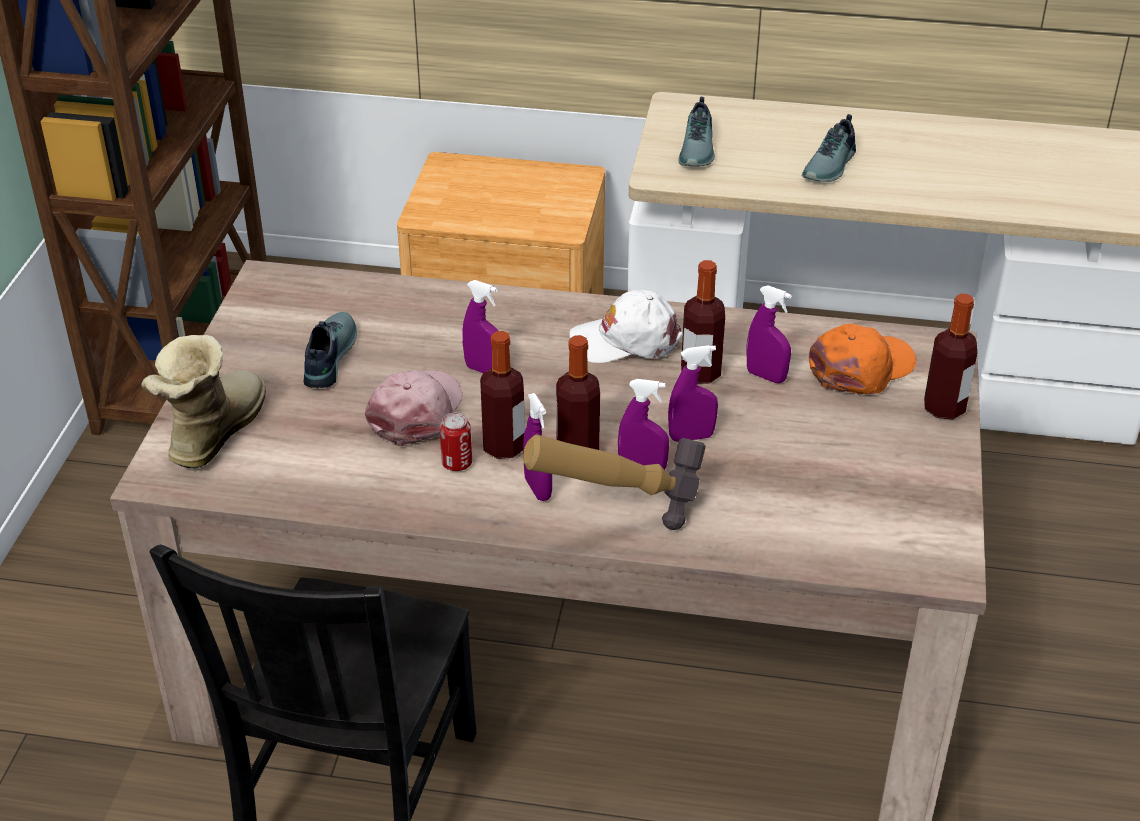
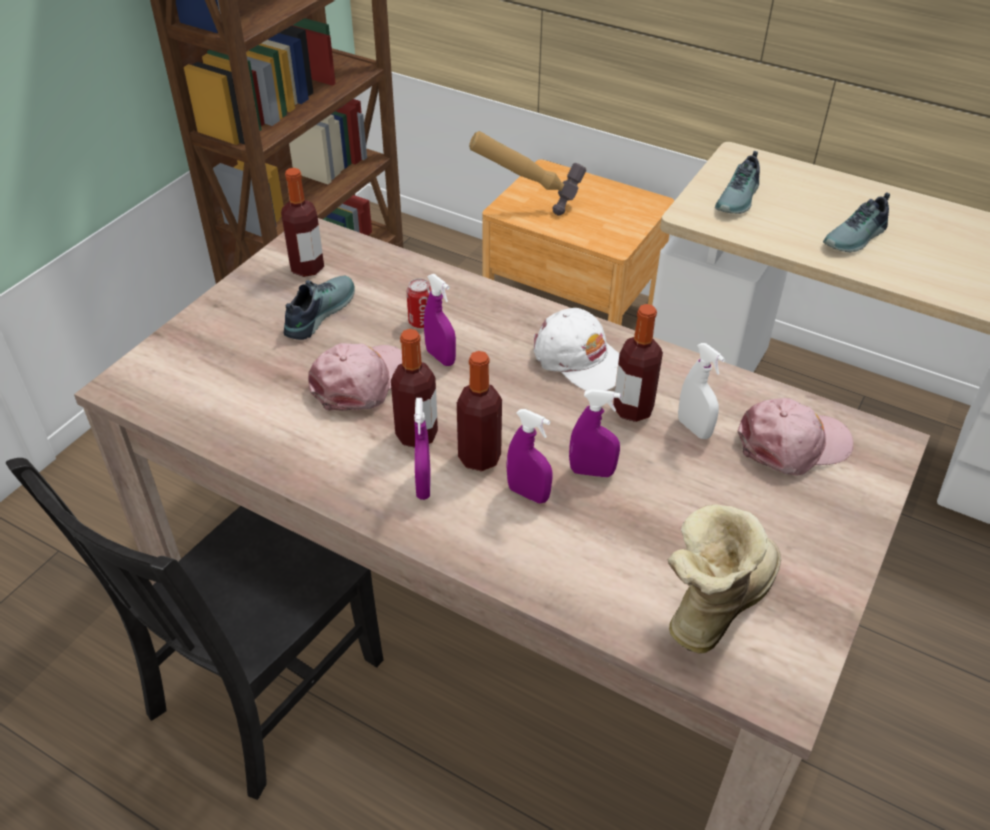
camera: 20 degrees right, 5 degrees up
boot [141,335,266,468] -> boot moved to [668,504,781,653]
can [440,413,472,471] -> can moved to [407,279,431,328]
hammer [523,434,706,530] -> hammer moved to [469,131,586,215]
white cap [569,290,683,363] -> white cap turned 150 degrees counterclockwise [534,308,619,391]
purple spray bottle [746,285,792,383] -> white spray bottle [678,343,725,439]
orange cap [809,324,916,395] -> pink cap [737,398,853,476]
bottle [924,293,977,419] -> bottle moved to [281,168,324,277]

